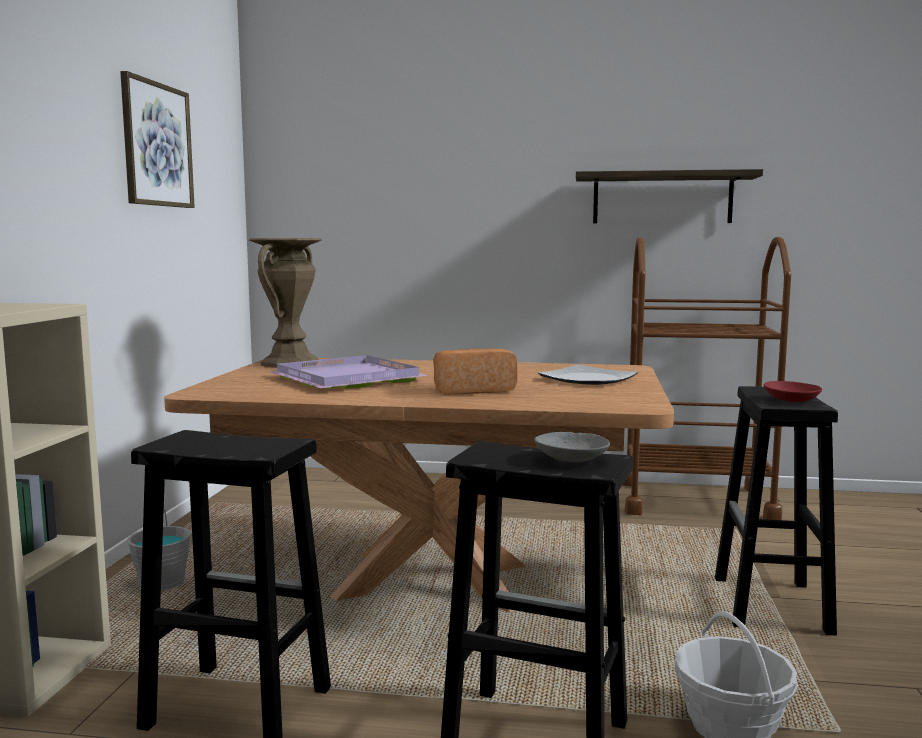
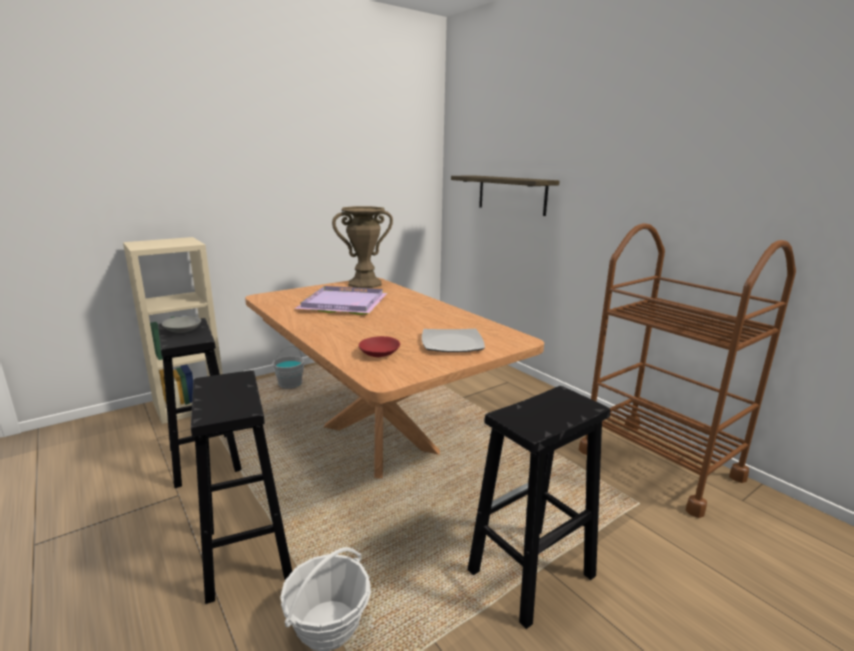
camera: 45 degrees right, 10 degrees up
picture [120,71,195,208] -> none
bread [433,349,517,395] -> none
grey bowl [534,432,610,462] -> grey bowl moved to [162,316,201,333]
shelf [576,169,763,223] -> shelf moved to [451,175,559,216]
red bowl [764,381,822,402] -> red bowl moved to [359,336,400,357]

